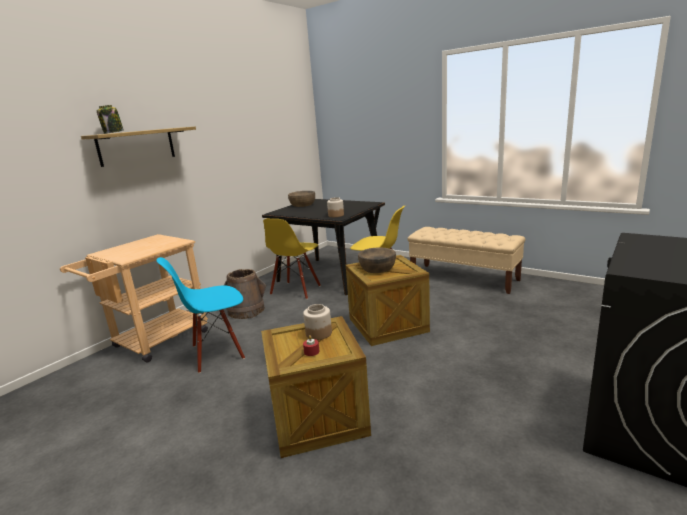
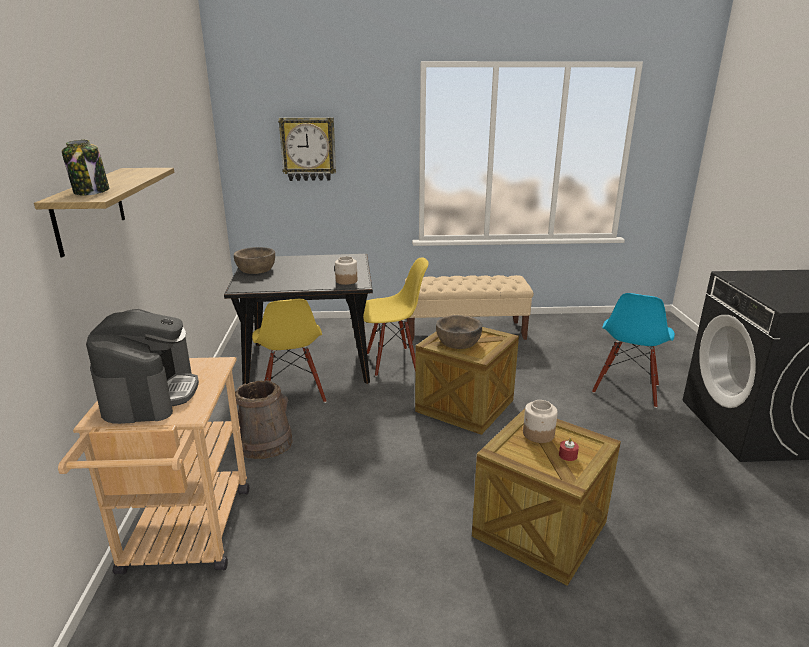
camera: 40 degrees left, 5 degrees up
blue chair [157,257,245,373] -> blue chair moved to [592,293,675,408]
none -> coffee machine [86,309,199,424]
none -> wall clock [278,117,336,181]

